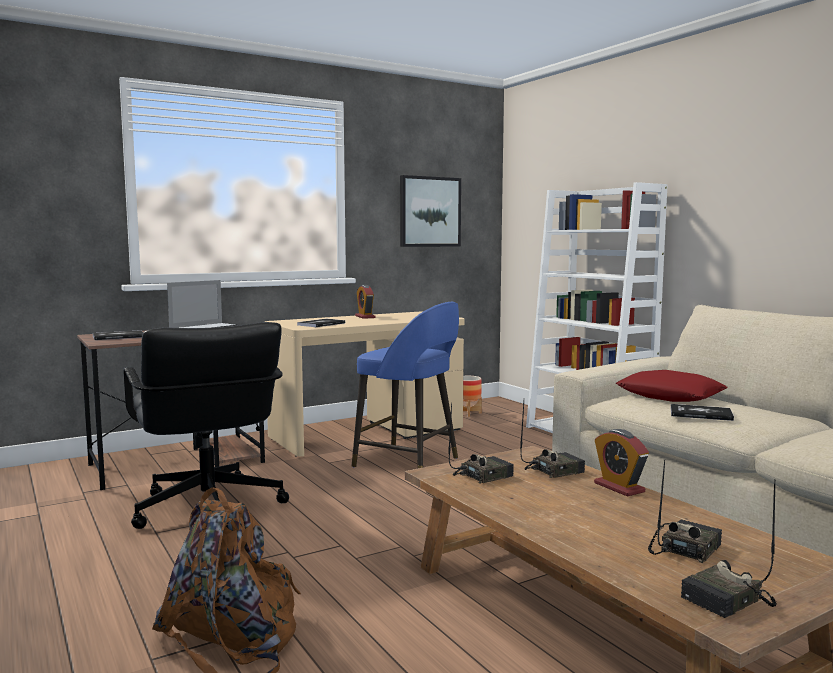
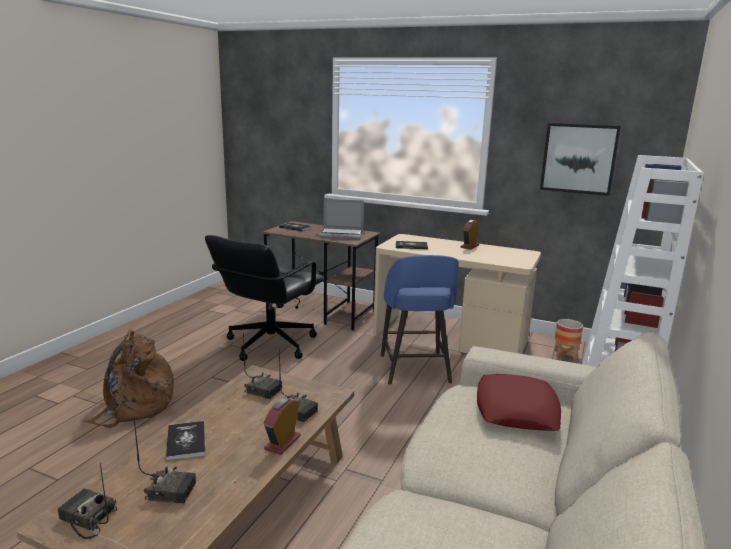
camera: 55 degrees right, 10 degrees up
book [671,404,734,421] -> book moved to [166,421,205,461]

